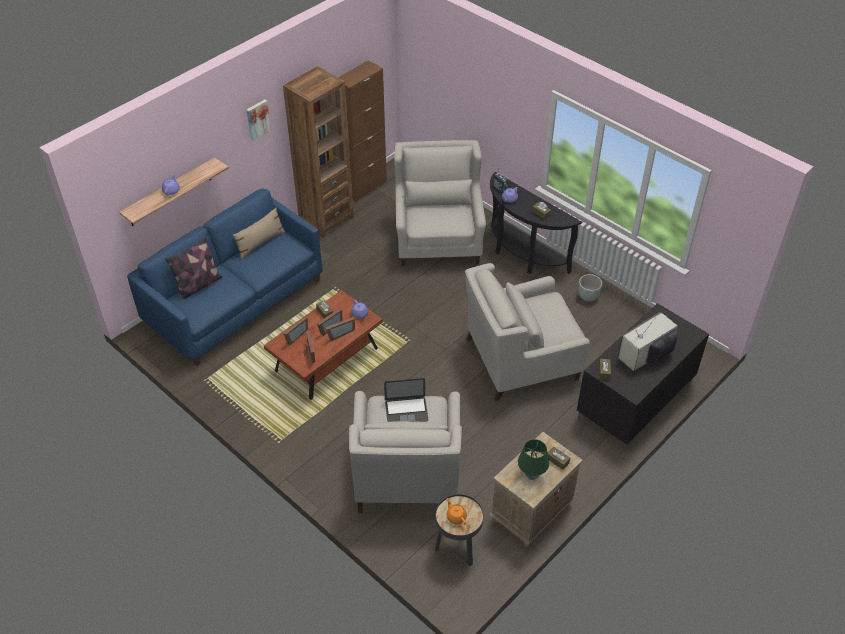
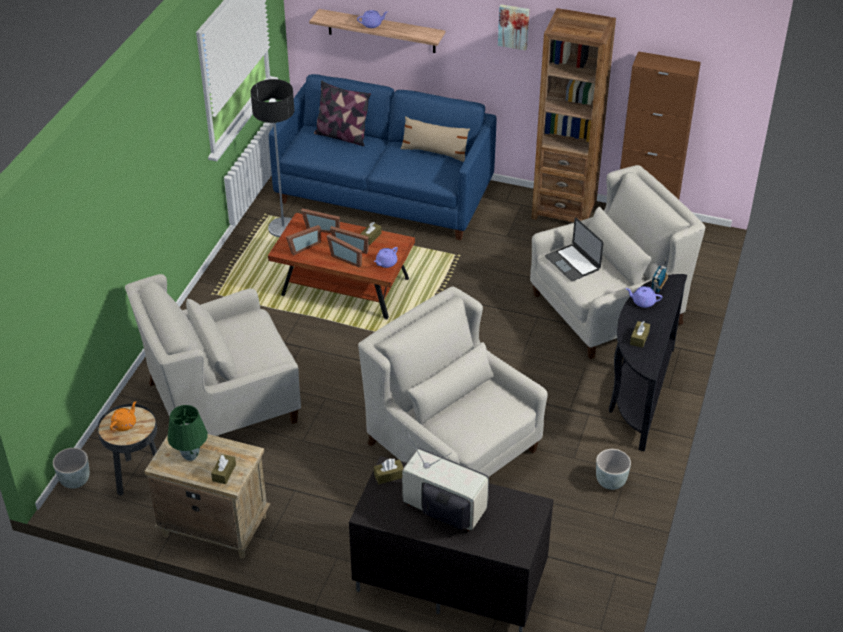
camera: 65 degrees right, 5 degrees down
laptop [384,378,429,422] -> laptop moved to [545,218,604,281]
none -> grey planter [53,448,90,489]
none -> floor lamp [251,79,294,237]

